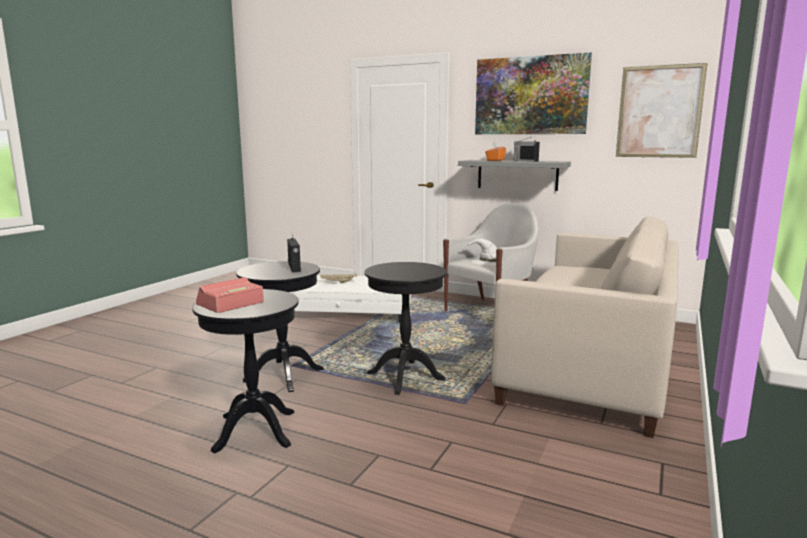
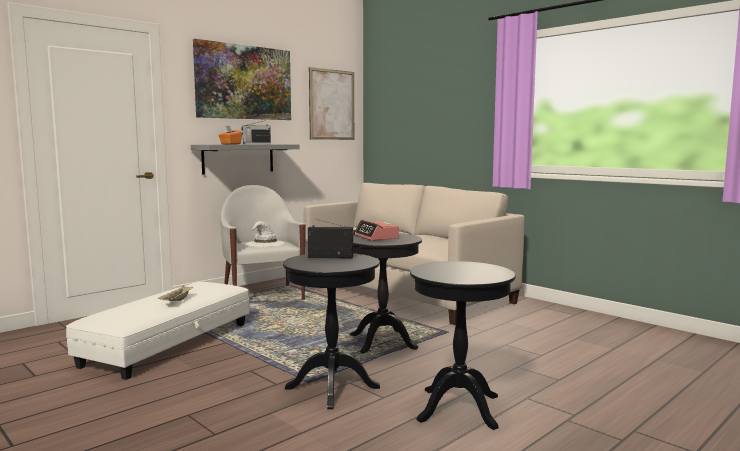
camera: 70 degrees left, 5 degrees down
alarm clock [196,277,264,313] -> alarm clock moved to [355,220,399,241]

